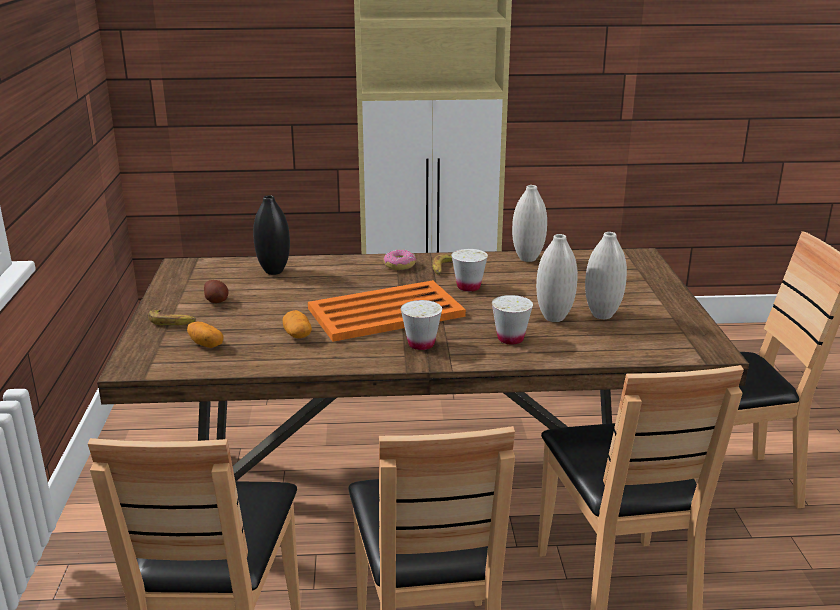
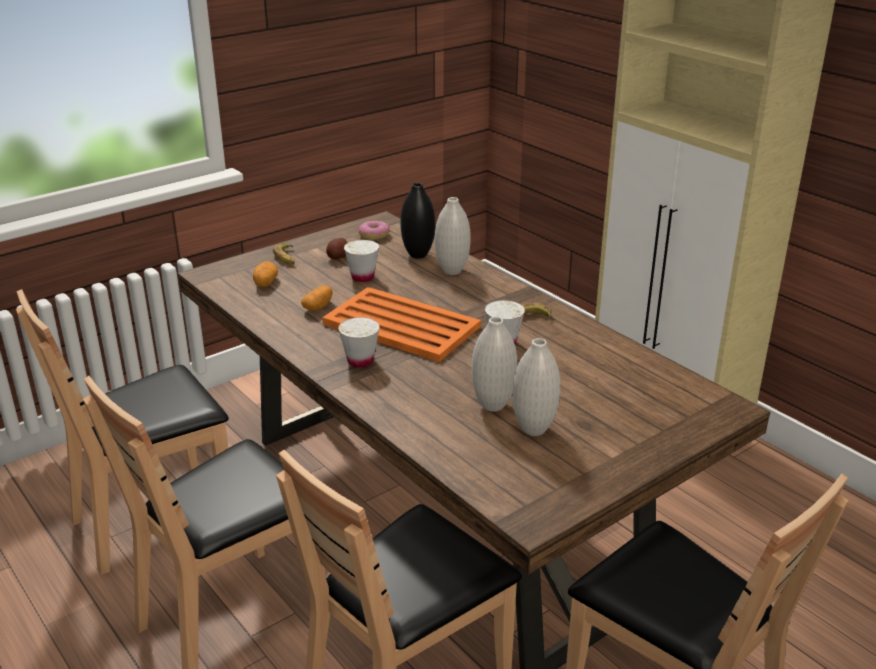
camera: 55 degrees right, 5 degrees up
donut [383,250,416,270] -> donut moved to [359,220,390,240]
white cup [492,295,533,345] -> white cup moved to [344,240,379,282]
white vase [512,185,547,262] -> white vase moved to [435,197,471,275]

